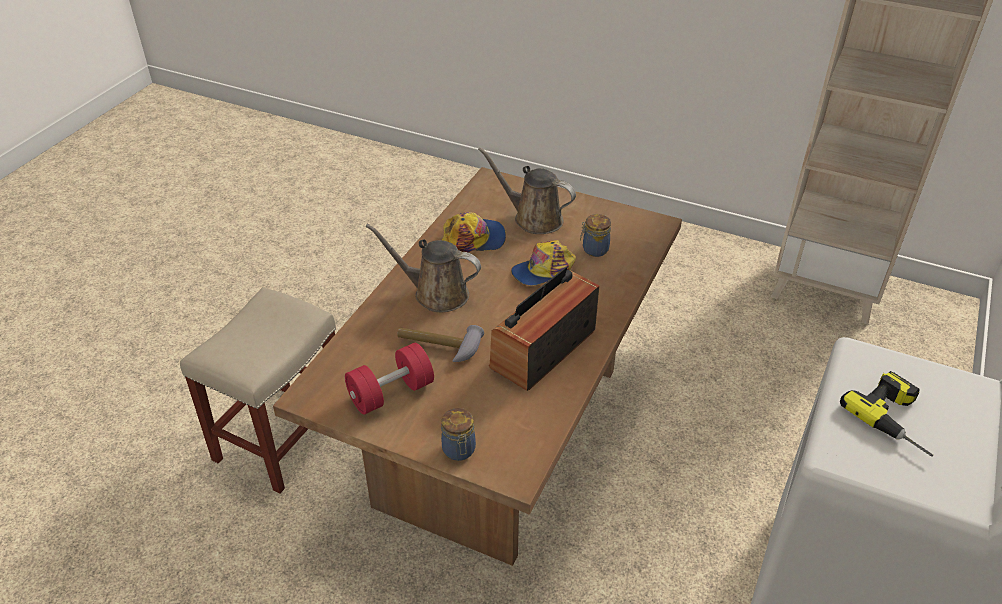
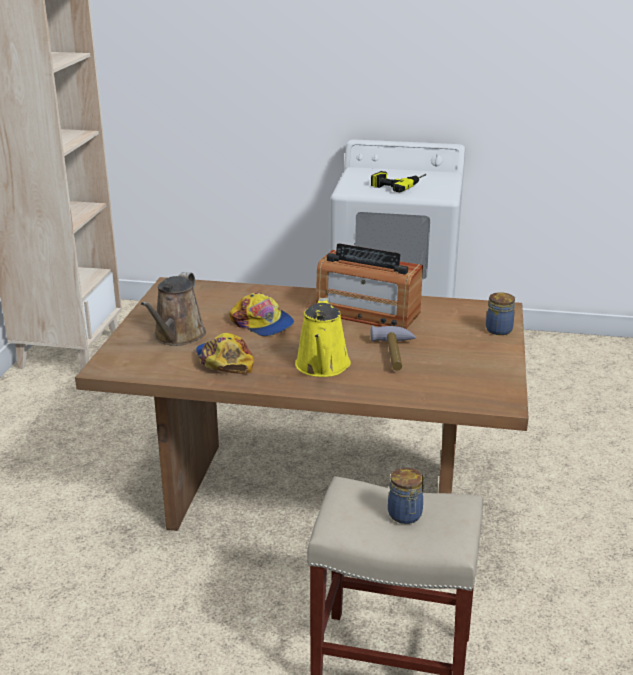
camera: 105 degrees left, 15 degrees down
red dumbbell [345,343,434,415] -> none
brown watering can [365,224,481,312] -> yellow watering can [295,298,351,377]
jar [580,214,611,257] -> jar moved to [388,468,424,524]

